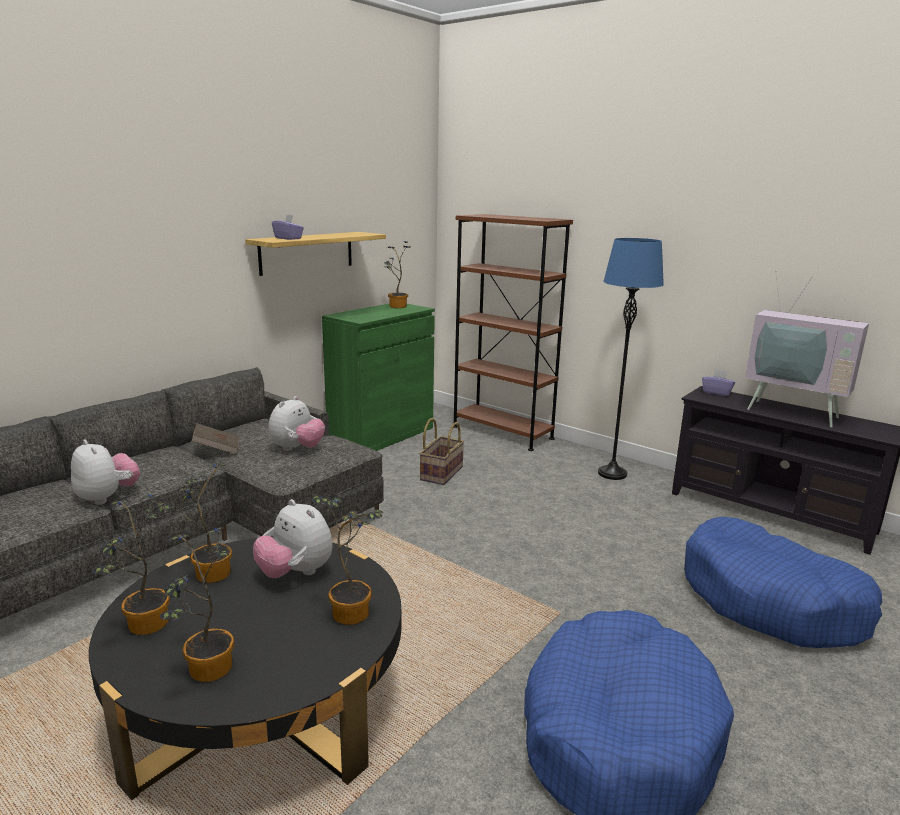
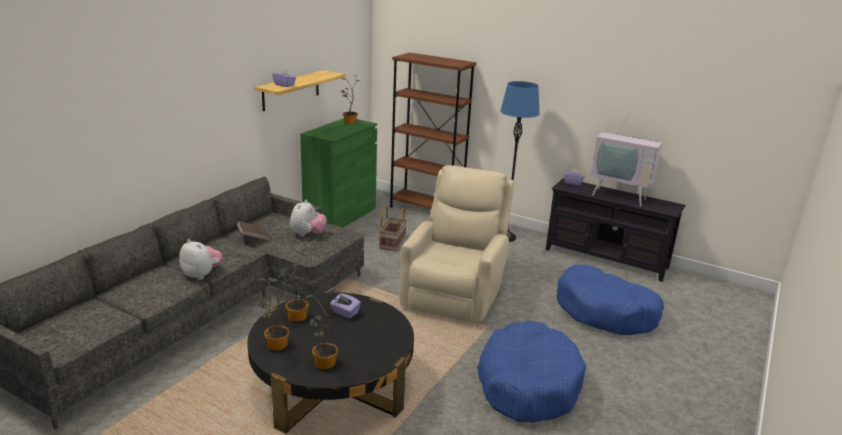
camera: 10 degrees left, 5 degrees up
plush toy [253,499,332,578] -> purple tissue box [330,293,361,319]
potted plant [312,495,384,625] -> none
none -> beige armchair [399,165,514,322]

